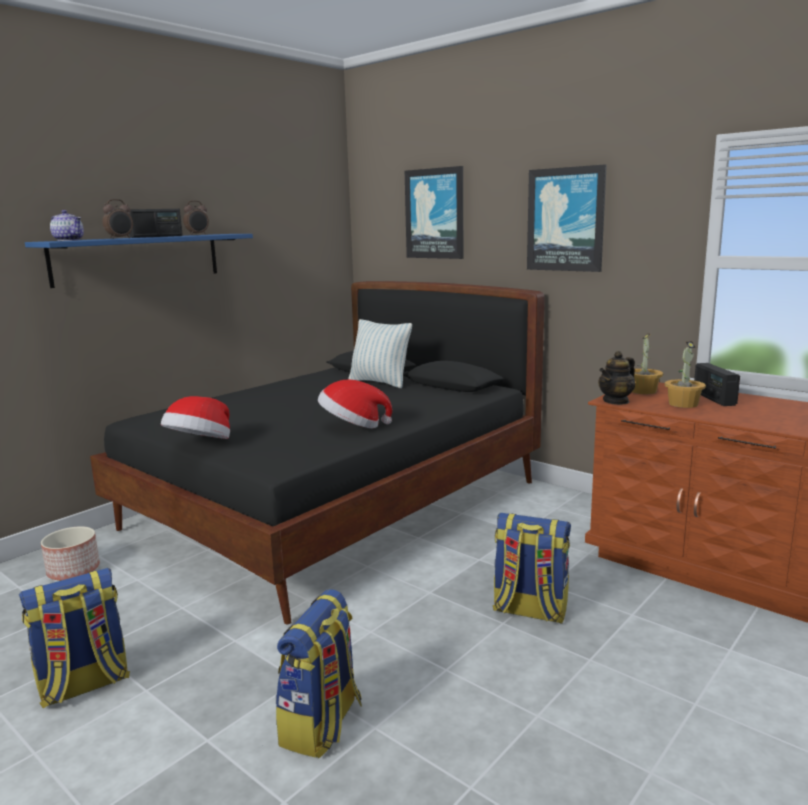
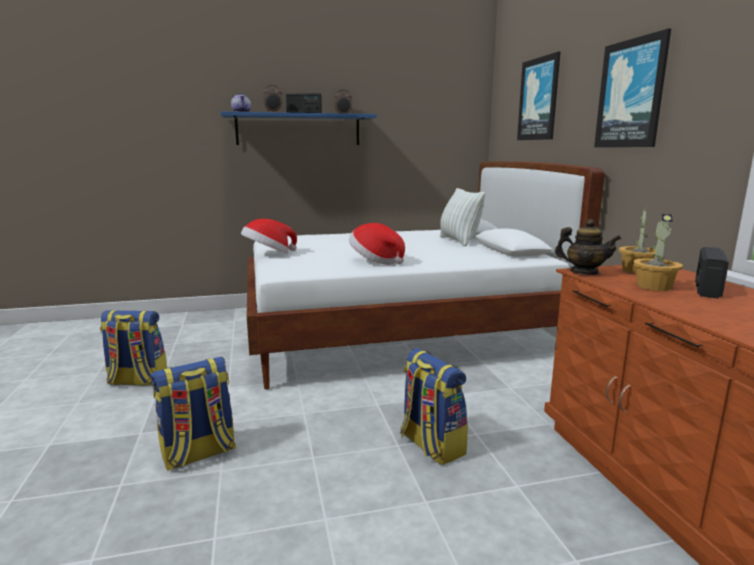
camera: 35 degrees right, 0 degrees up
planter [41,526,100,581] -> none
black bed [90,281,545,624] -> white bed [247,161,605,390]
teapot [598,351,635,405] -> teapot turned 150 degrees counterclockwise [555,219,621,275]

